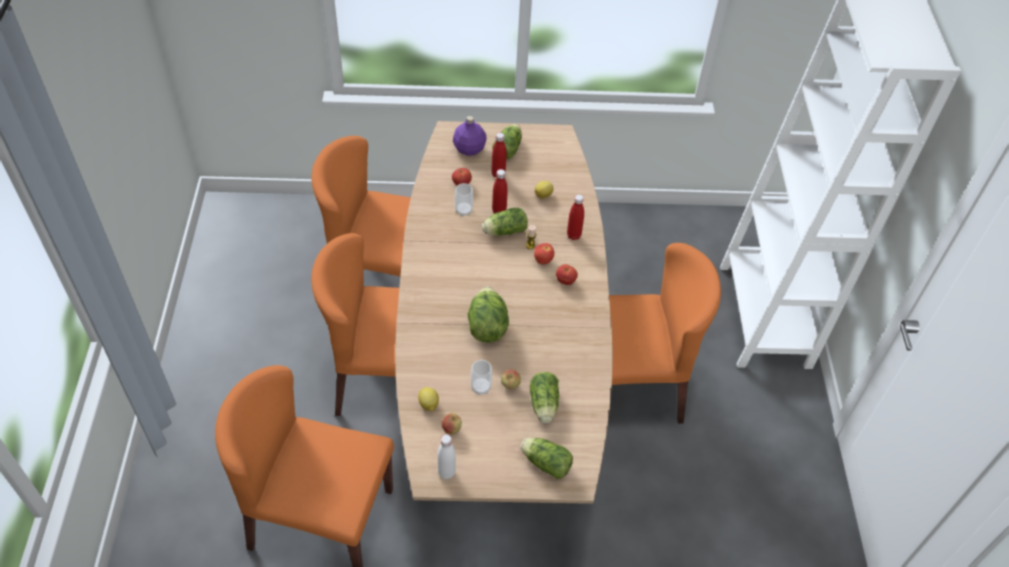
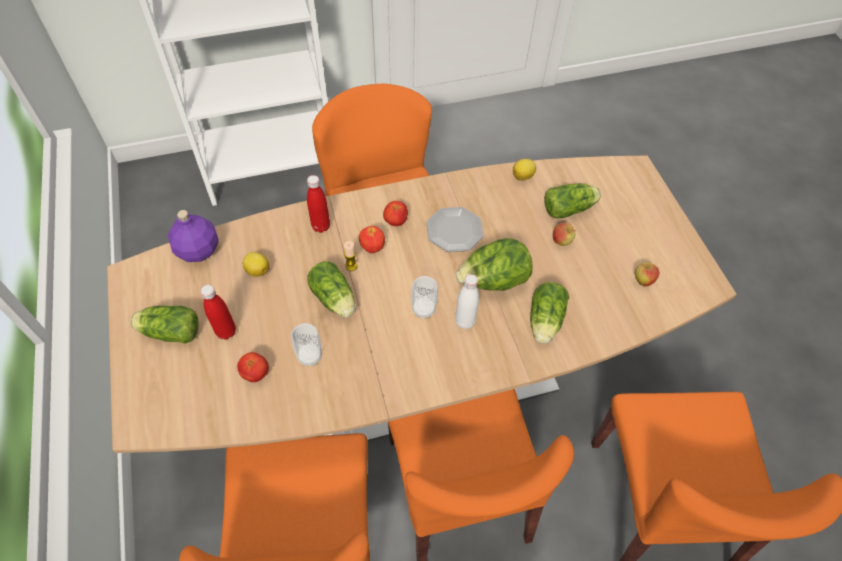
camera: 105 degrees left, 5 degrees up
lemon [418,387,439,411] -> lemon moved to [513,159,536,181]
white bottle [437,434,456,479] -> white bottle moved to [455,274,479,329]
purple bottle [453,116,487,156] -> purple bottle moved to [167,210,218,262]
cup [471,360,492,395] -> cup moved to [411,276,438,318]
red bottle [492,169,508,213] -> none
lettuce [521,438,573,479] -> lettuce moved to [530,282,569,344]
none -> plate [426,207,484,252]

